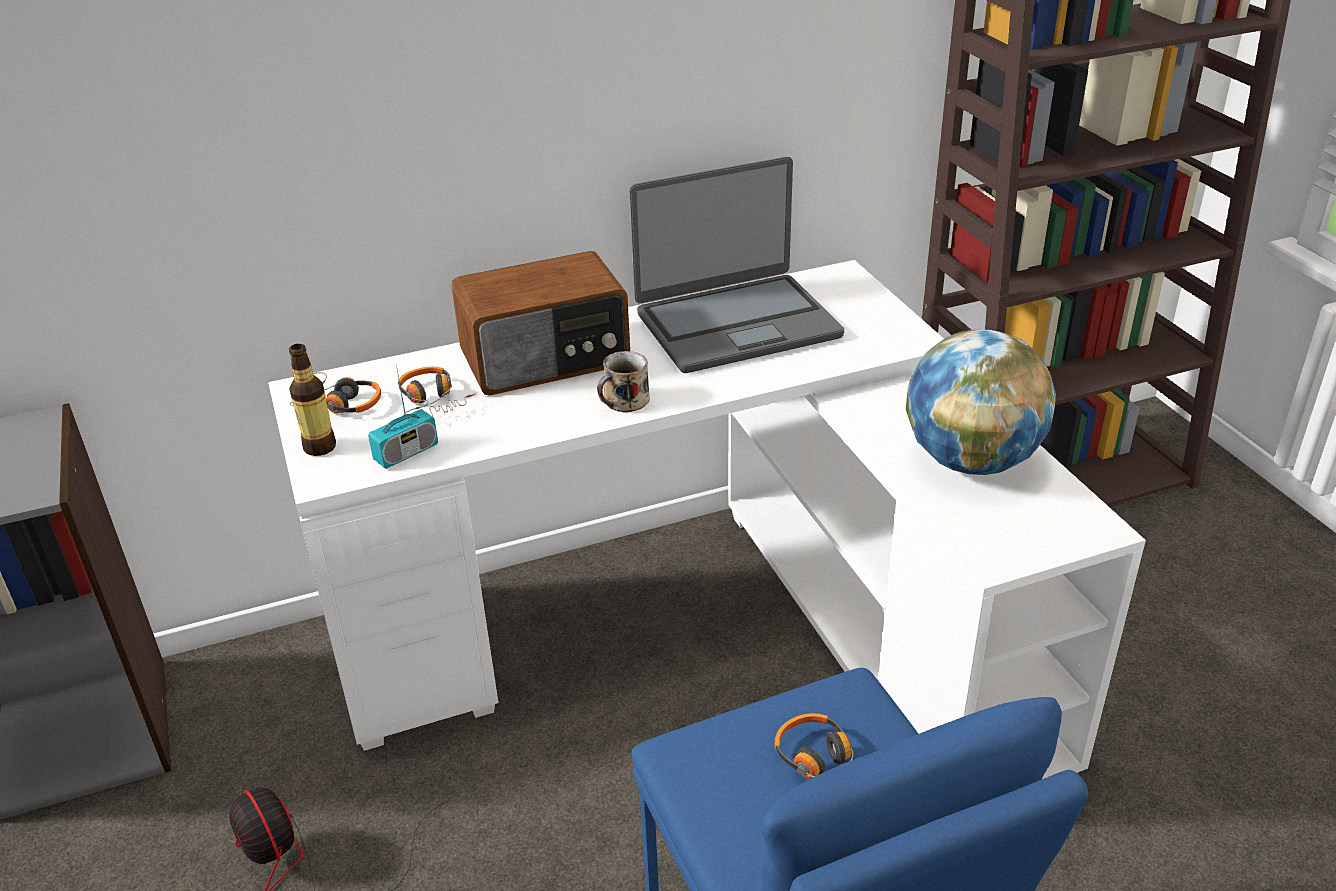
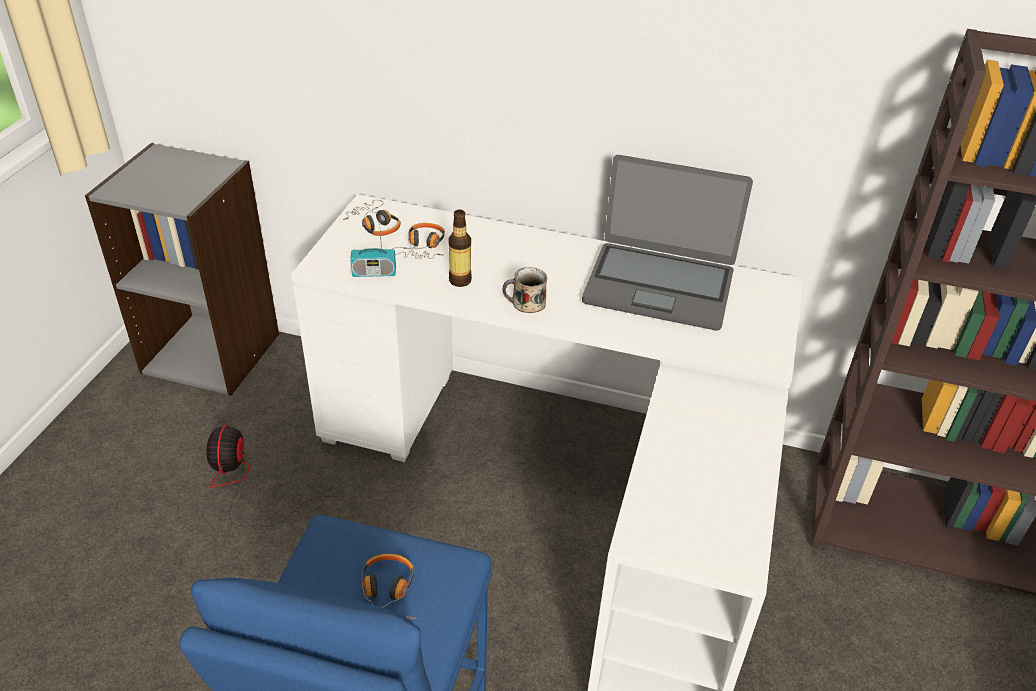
camera: 35 degrees right, 5 degrees up
bottle [289,344,336,456] -> bottle moved to [448,209,472,287]
radio [451,251,630,395] -> none
globe [906,330,1056,475] -> none

